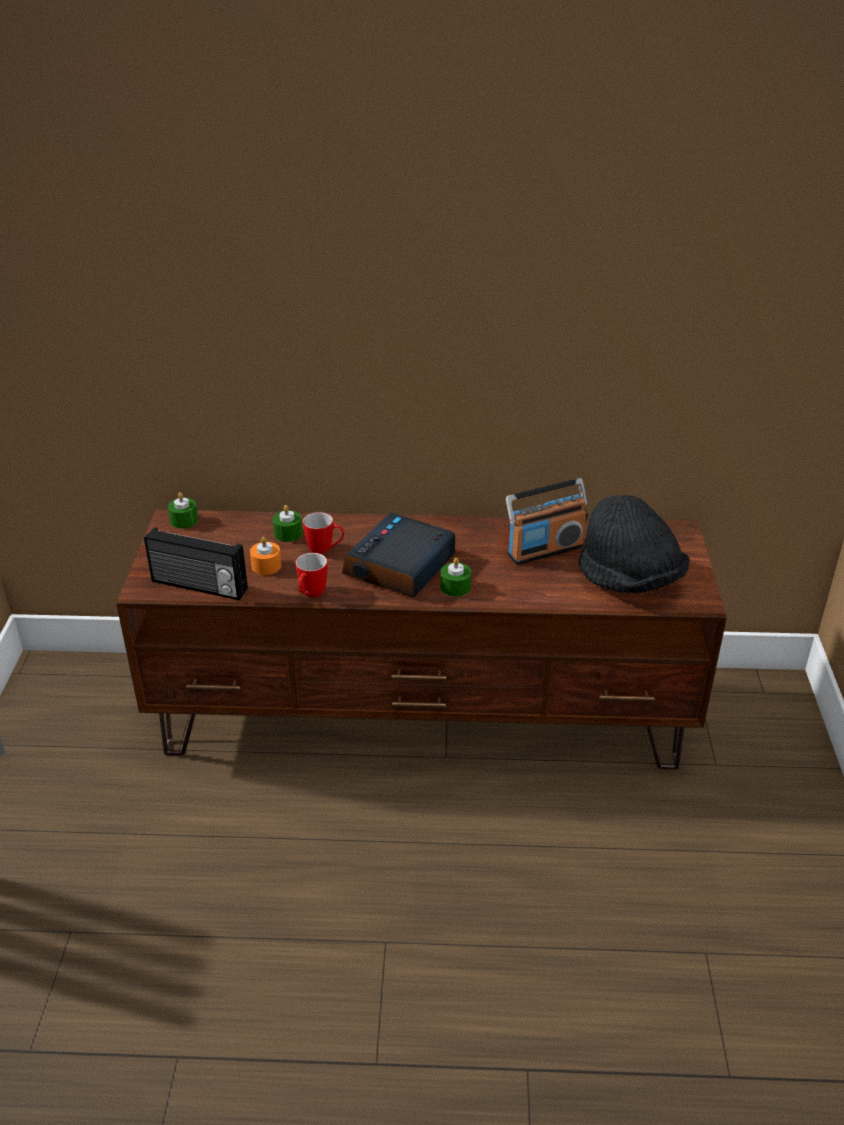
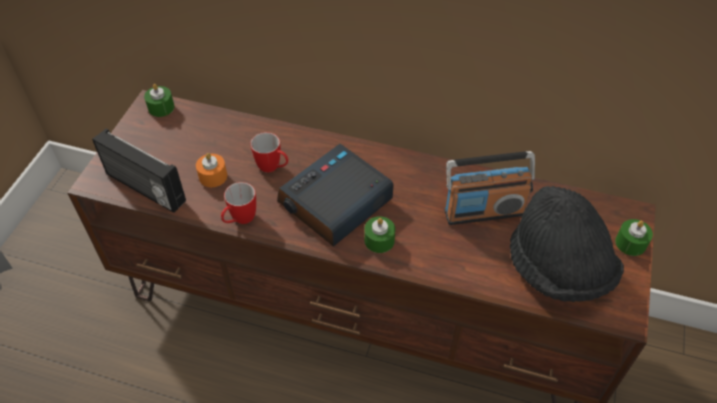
camera: 15 degrees right, 15 degrees up
green candle [273,505,303,542] -> green candle moved to [615,219,653,256]

